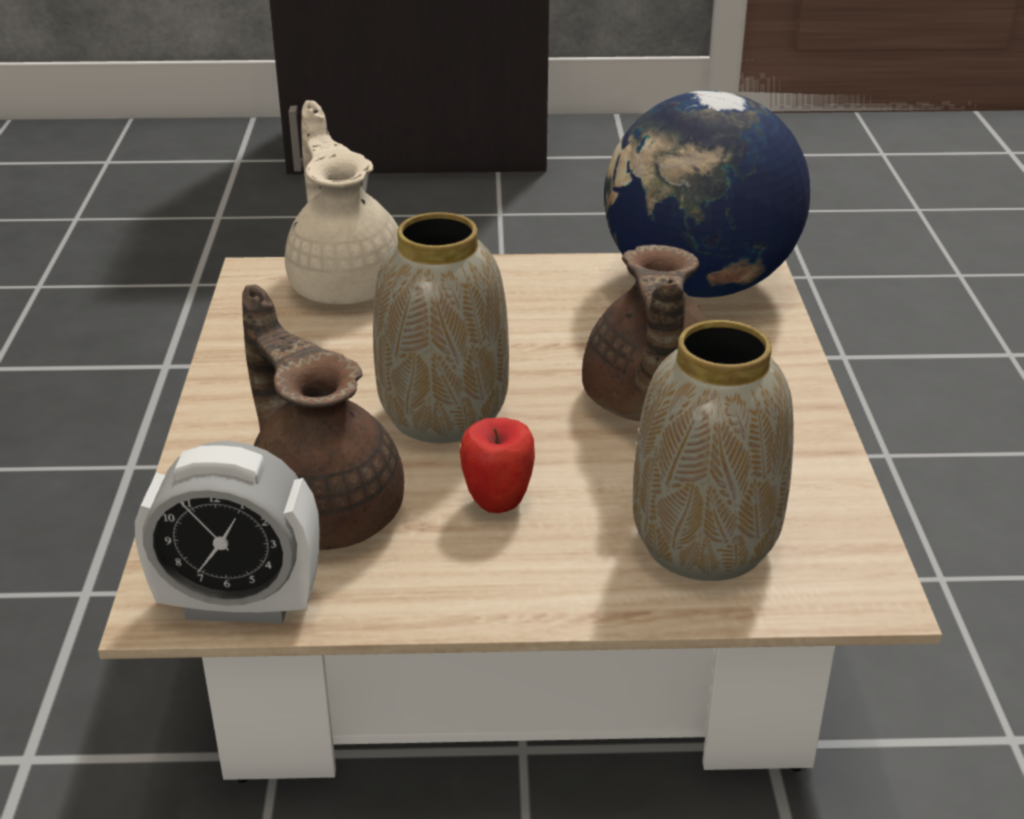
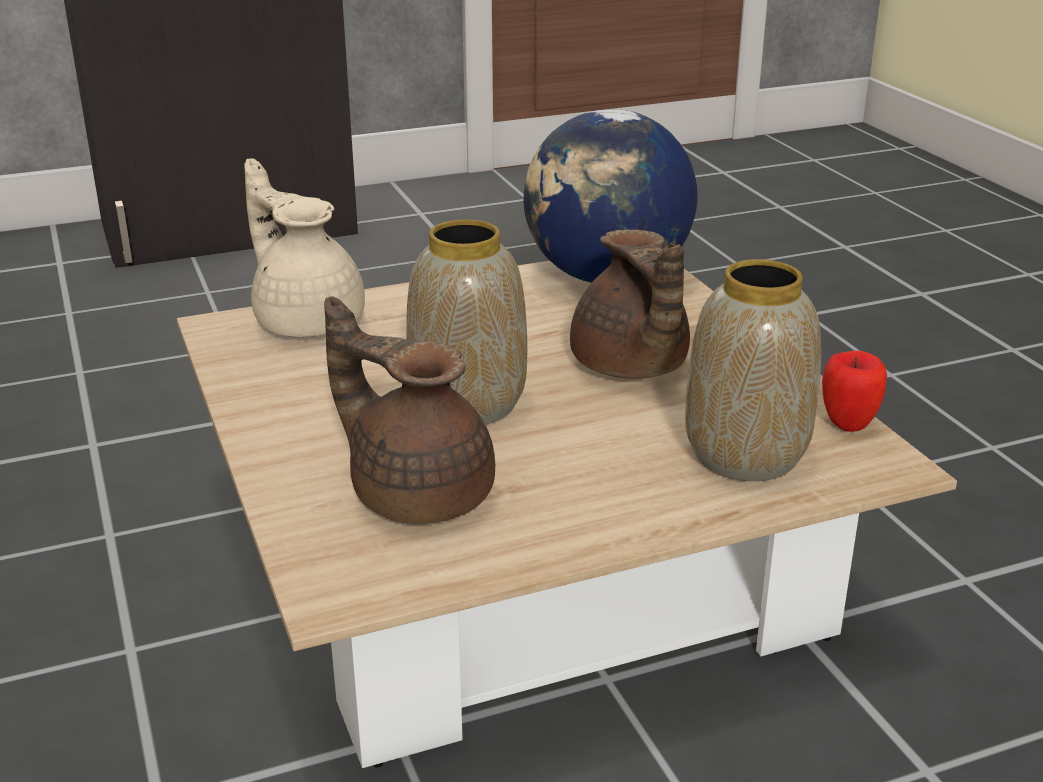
camera: 20 degrees left, 5 degrees down
alarm clock [135,441,320,624] -> none
apple [460,418,535,513] -> apple moved to [822,351,887,432]

